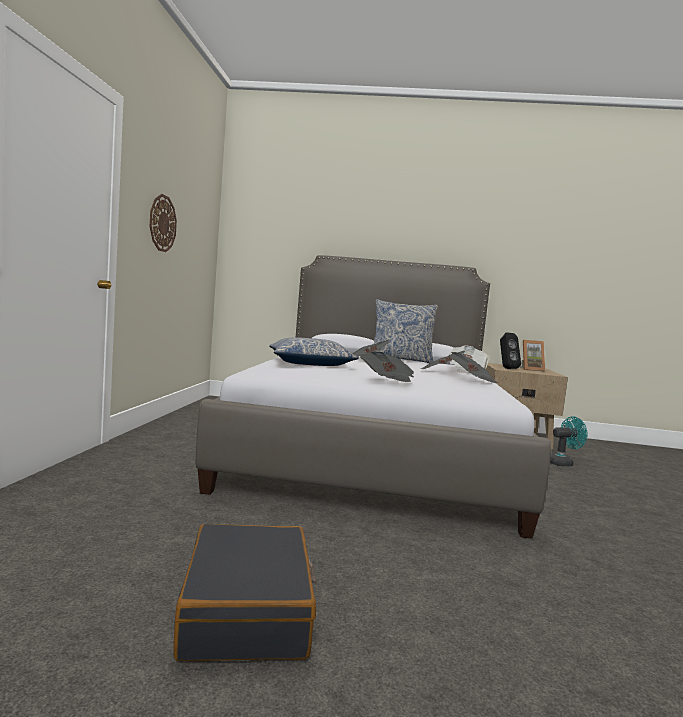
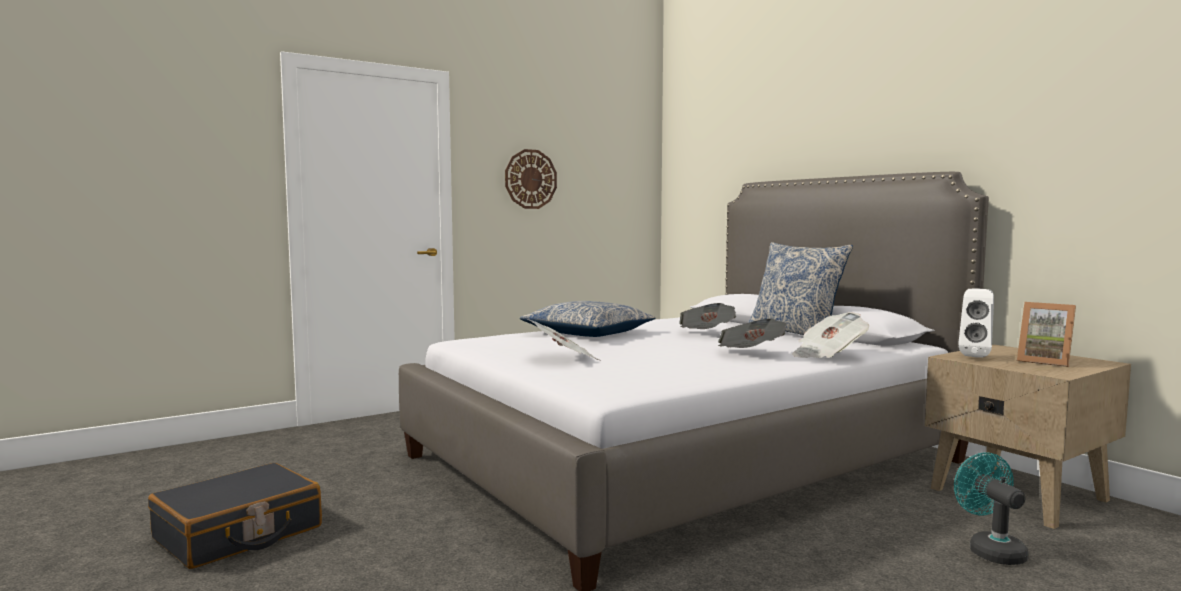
camera: 50 degrees right, 0 degrees up
newspaper [449,352,498,383] -> none
black speaker [500,333,521,369] -> white speaker [958,289,994,357]
turquoise fan [550,416,588,467] -> turquoise fan turned 135 degrees counterclockwise [954,452,1029,565]

